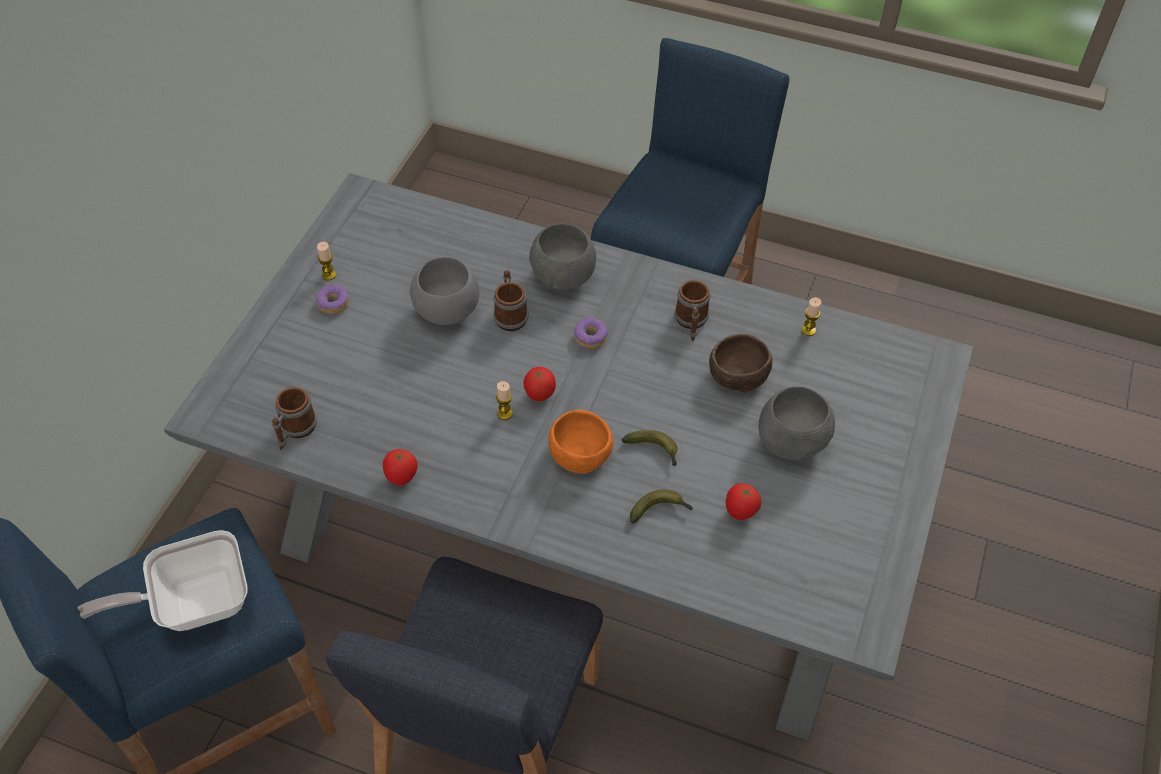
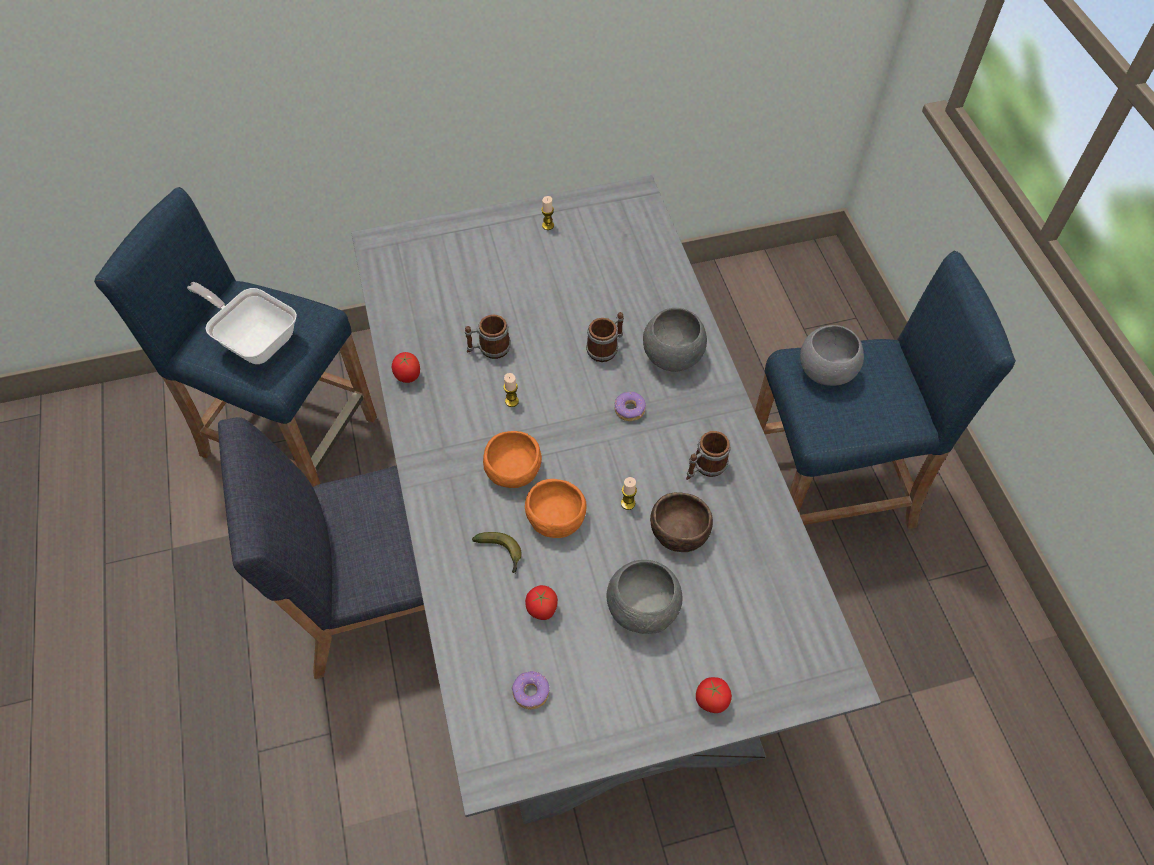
camera: 55 degrees right, 5 degrees up
mug [272,387,317,450] -> mug moved to [465,315,511,359]
donut [316,284,349,314] -> donut moved to [512,671,549,710]
grey bowl [410,257,479,325] -> grey bowl moved to [800,325,864,386]
tomato [523,367,556,402] -> tomato moved to [696,677,732,713]
banana [622,430,678,466] -> orange bowl [525,479,587,538]
candle [801,297,821,336] -> candle moved to [621,477,637,510]

